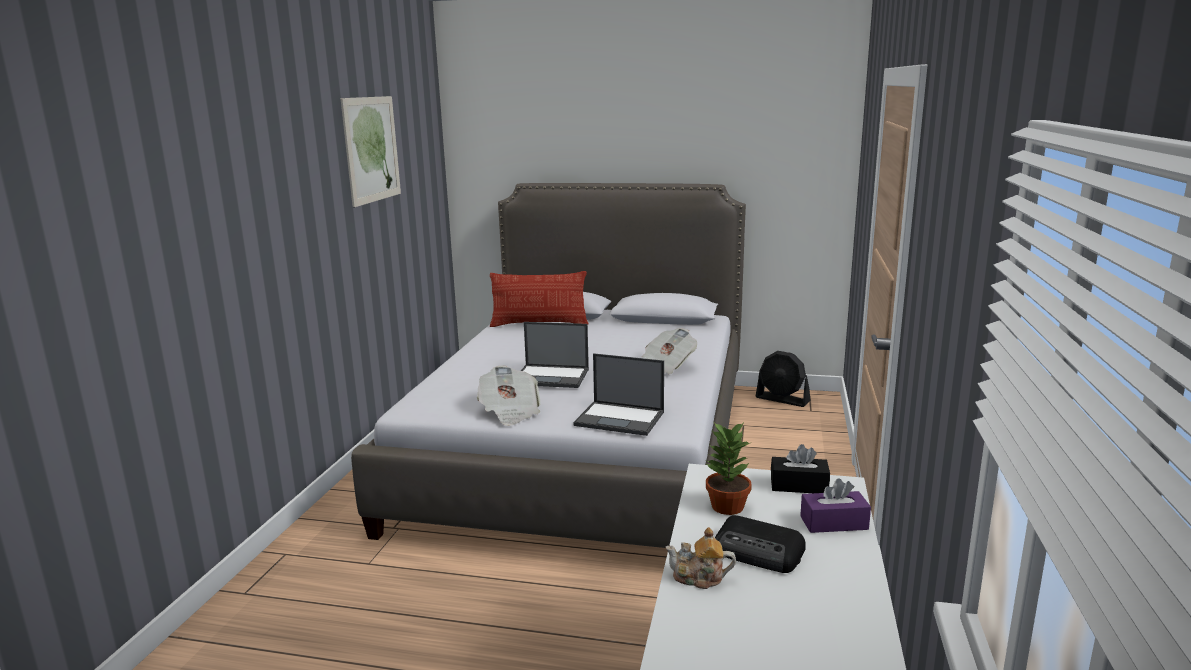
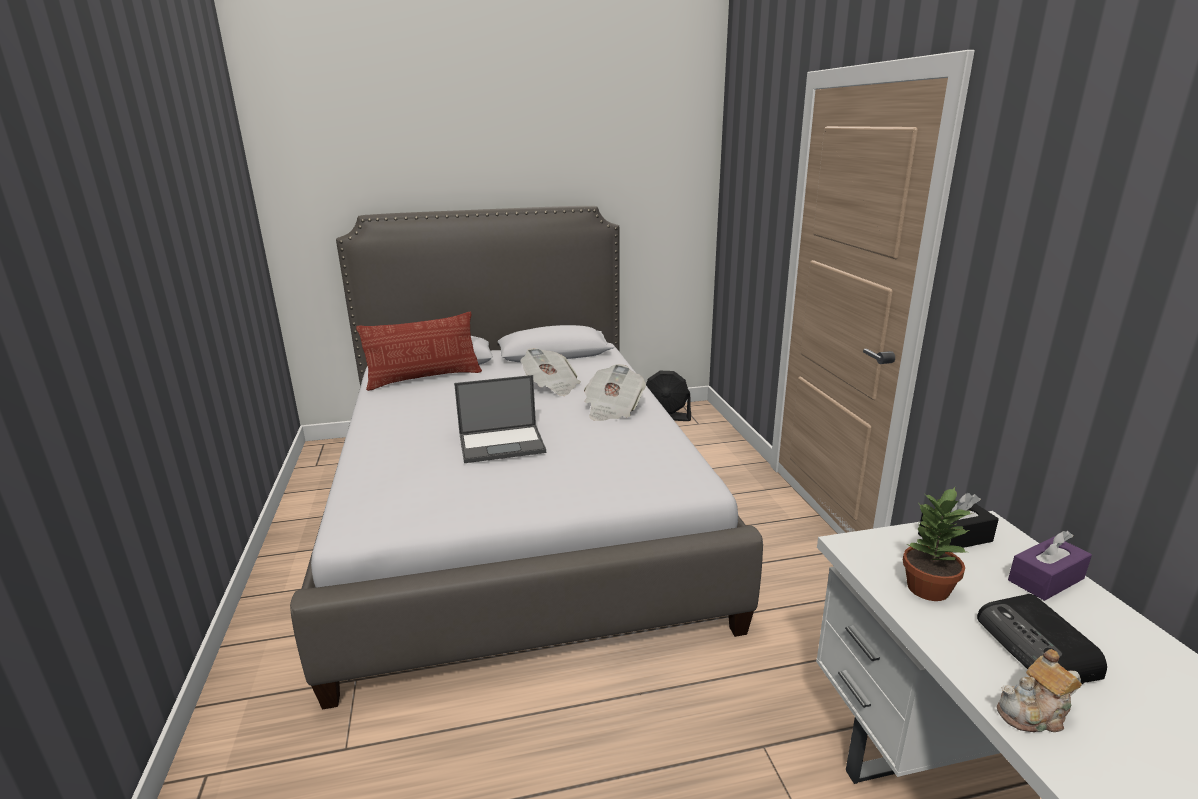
camera: 25 degrees left, 5 degrees up
picture [341,96,401,207] -> none
newspaper [477,365,540,426] -> newspaper moved to [520,348,581,396]
laptop [573,353,664,436] -> none
radio [715,515,805,573] -> radio turned 75 degrees clockwise [977,594,1107,684]

